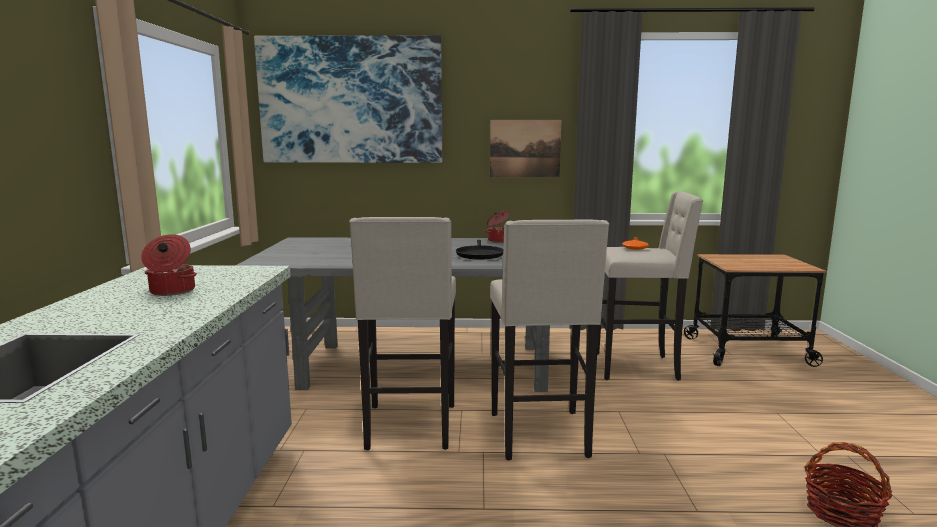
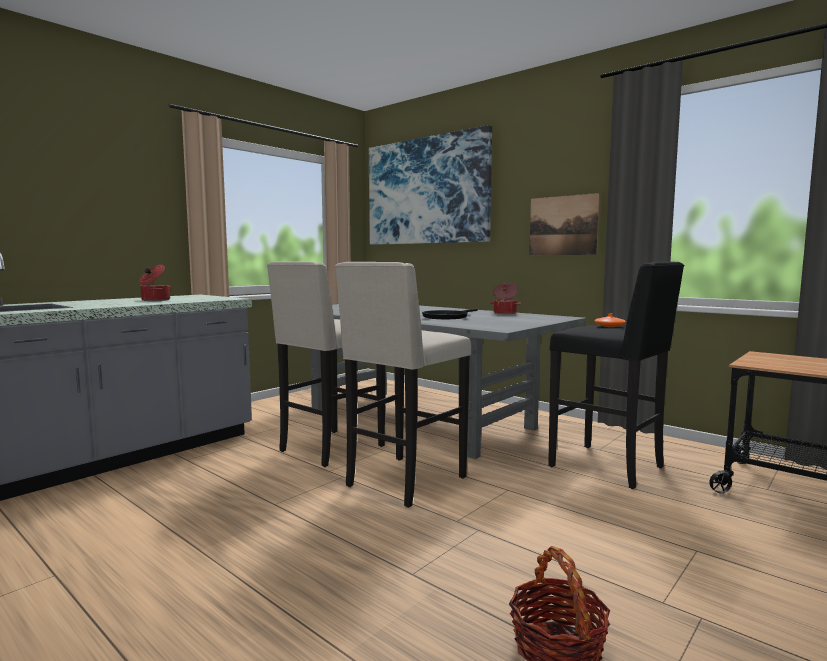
camera: 40 degrees right, 5 degrees down
beige stool [597,191,703,381] -> black stool [548,262,684,489]

